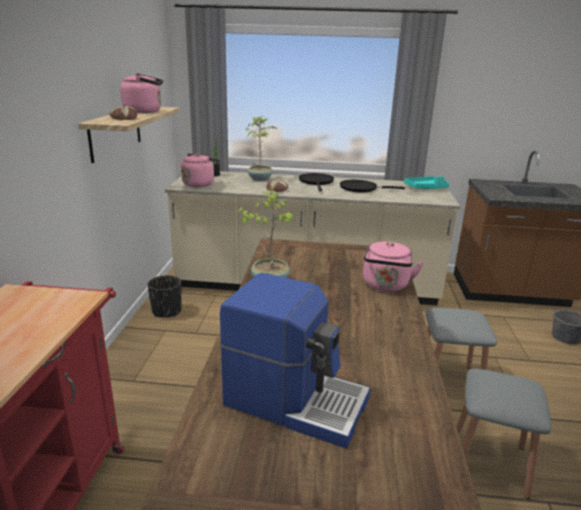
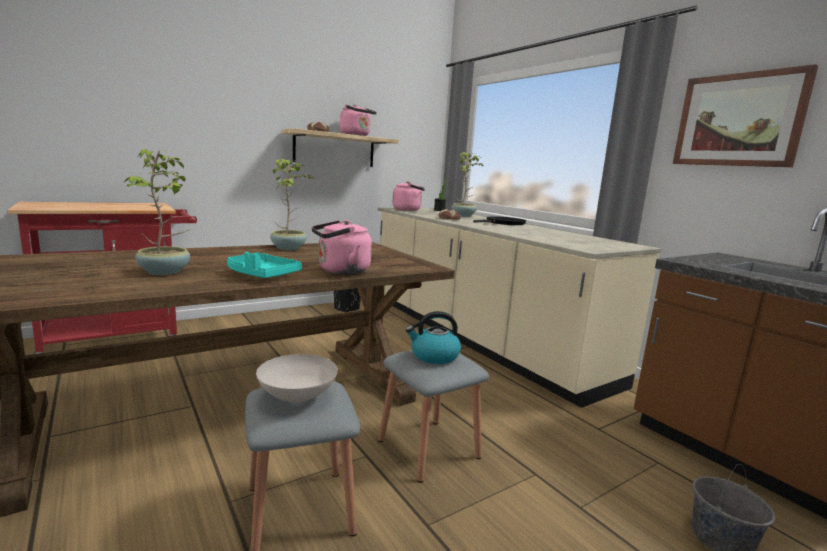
camera: 50 degrees right, 10 degrees down
coffee machine [220,273,370,449] -> none
black frying pan [340,180,405,192] -> none
turquoise tray [404,176,449,189] -> turquoise tray moved to [227,252,302,278]
none -> potted plant [123,149,191,275]
none -> white bowl [256,354,338,403]
none -> kettle [406,311,461,364]
none -> picture [673,64,818,167]

